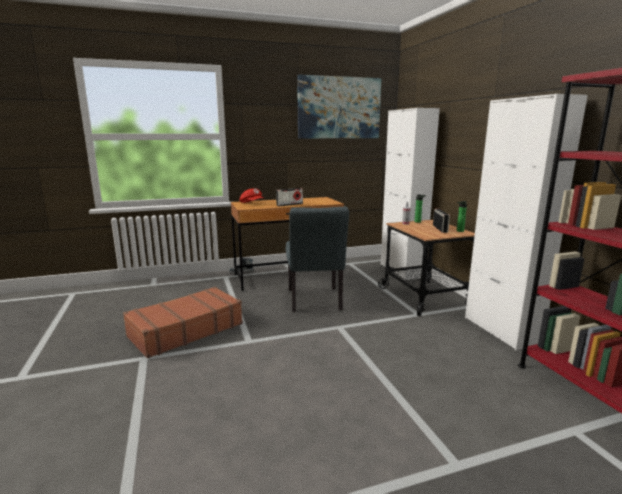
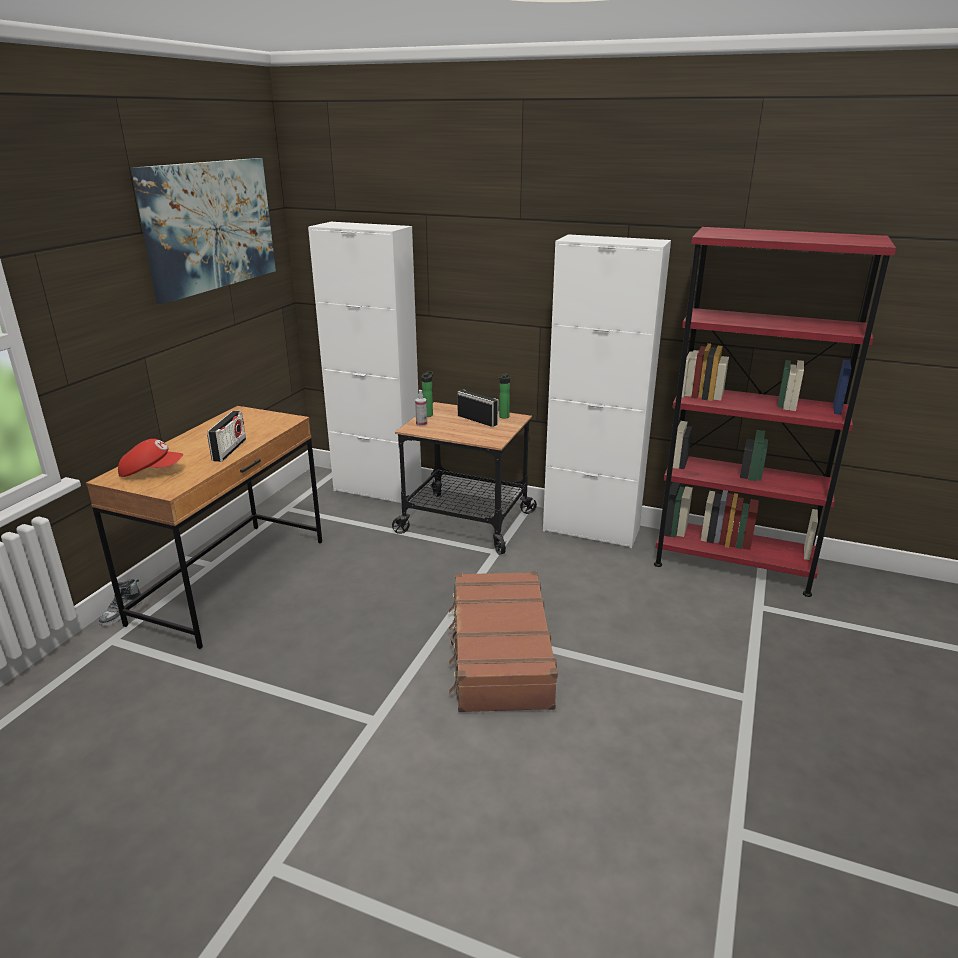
camera: 50 degrees left, 10 degrees up
brown suitcase [123,287,243,358] -> brown suitcase moved to [449,571,558,712]
grey chair [286,207,349,312] -> none

